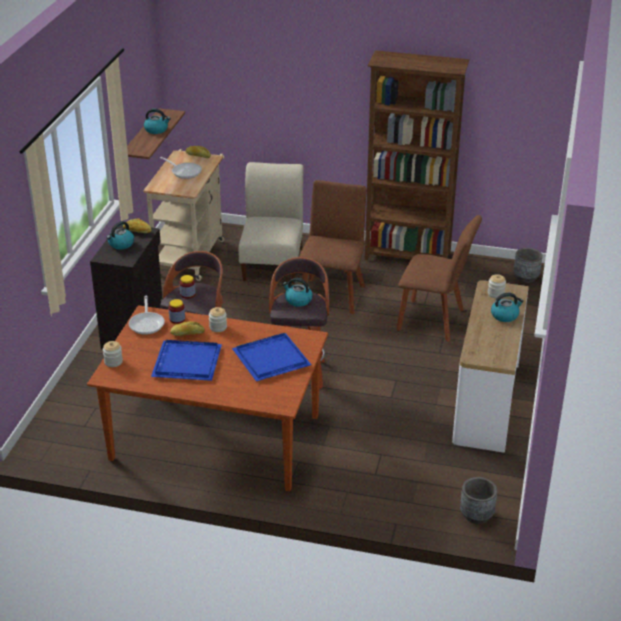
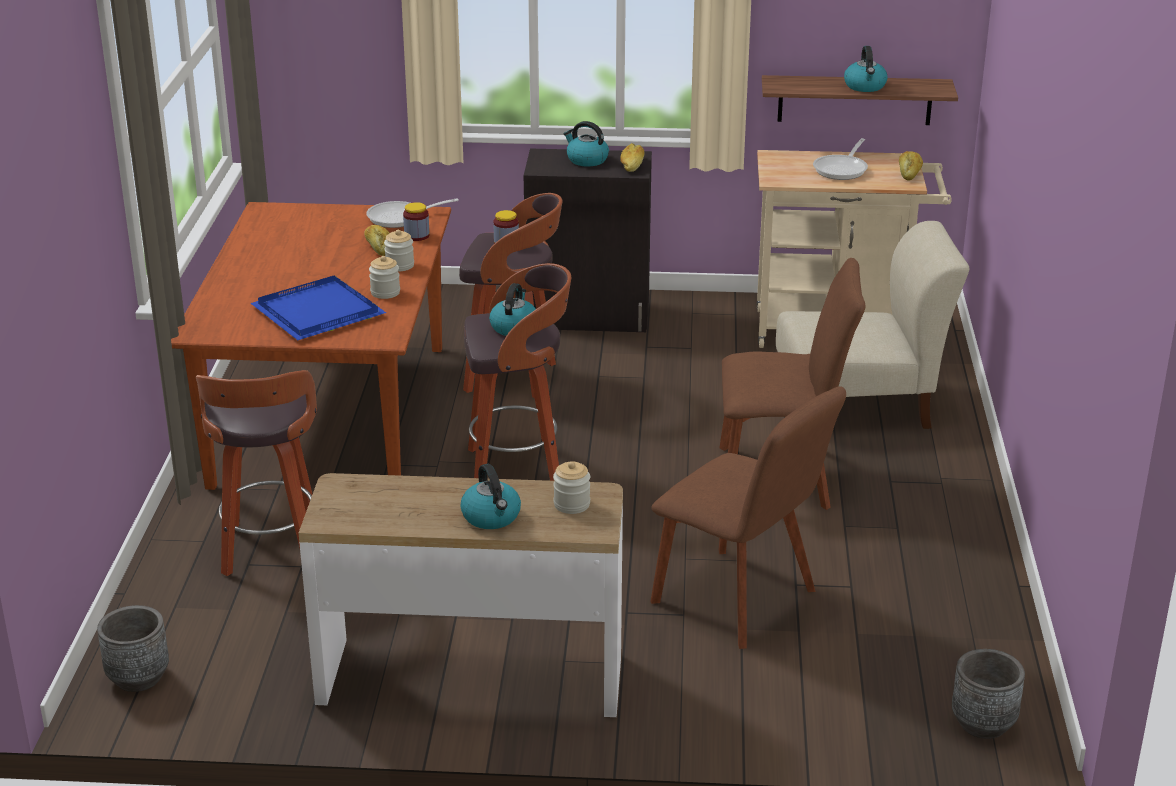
camera: 80 degrees right, 5 degrees down
jar [103,341,123,367] -> jar moved to [369,256,400,299]
blue tray [151,340,222,381] -> none
brown bookcase [365,50,470,260] -> none
brown chair [397,215,482,342] -> brown chair turned 60 degrees counterclockwise [650,386,846,649]
none -> stool [196,370,317,576]

